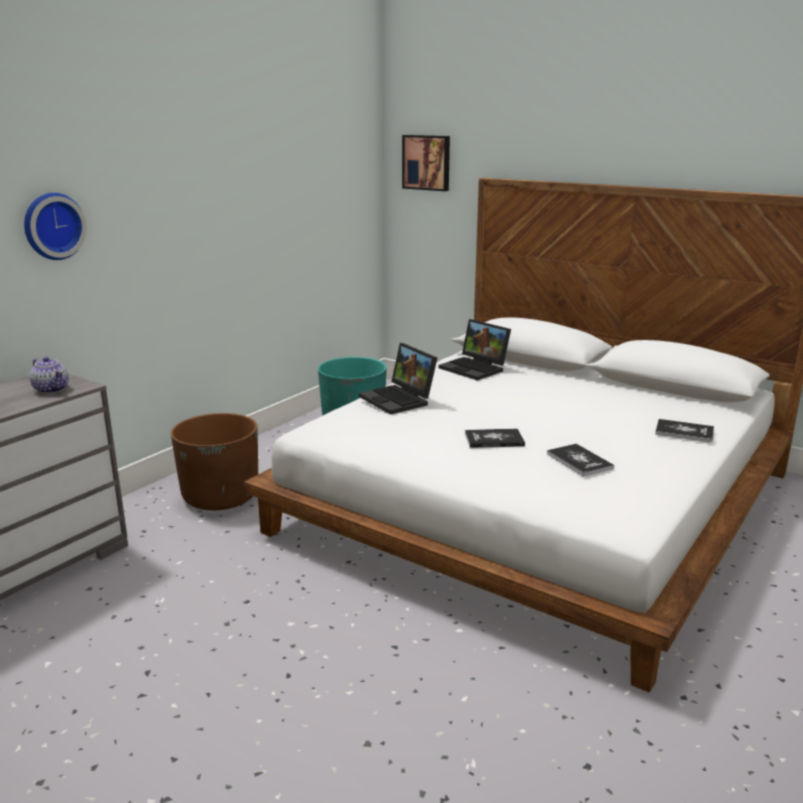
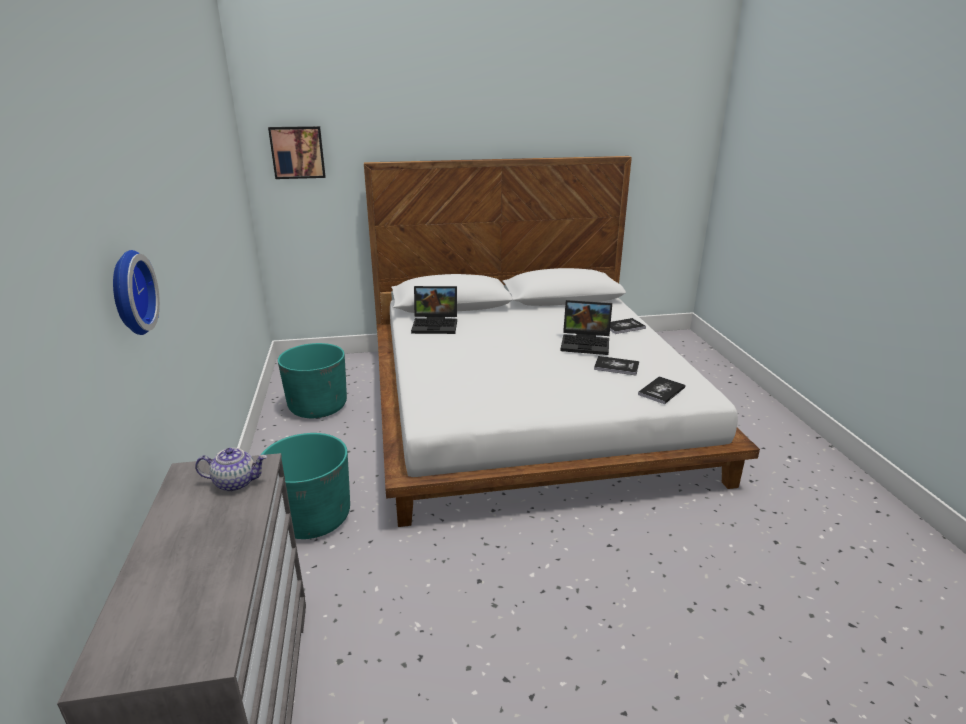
camera: 45 degrees left, 5 degrees up
brown planter [171,413,258,510] -> turquoise planter [261,433,350,539]
laptop [359,343,438,415] -> laptop moved to [560,300,612,355]
book [465,429,525,448] -> book moved to [638,376,686,404]

